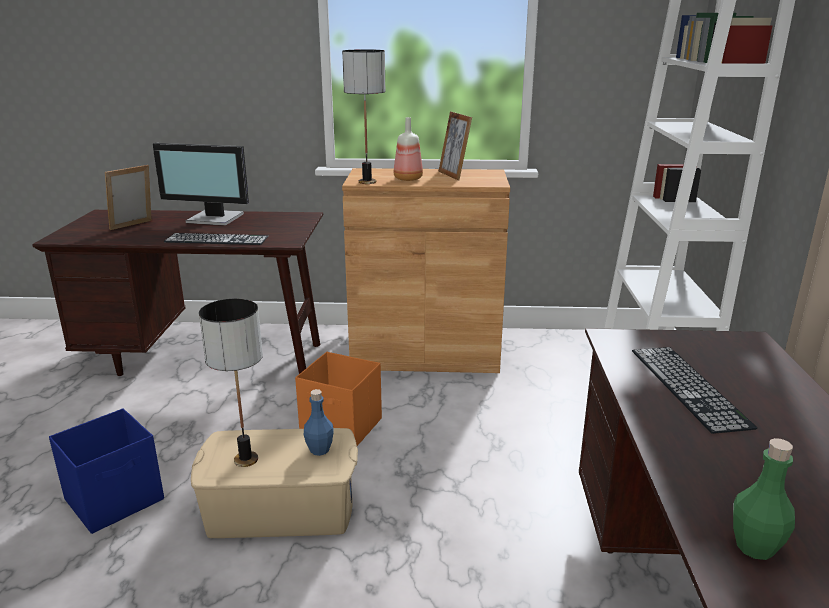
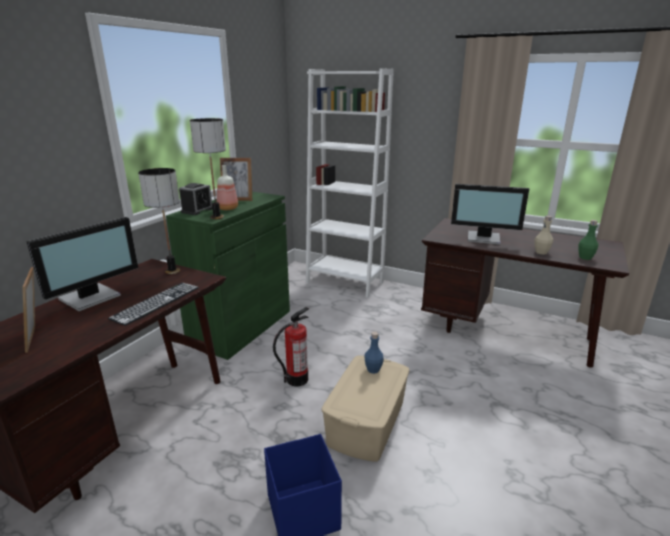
camera: 65 degrees left, 0 degrees up
table lamp [199,299,263,467] -> table lamp moved to [138,168,180,274]
orange storage box [295,352,382,446] -> fire extinguisher [273,307,309,387]
brown cabinet [342,168,510,373] -> green cabinet [166,192,290,360]
keyboard [632,347,757,434] -> monitor [451,184,529,245]
none -> alarm clock [179,183,213,215]
none -> beige bottle [535,215,553,255]

